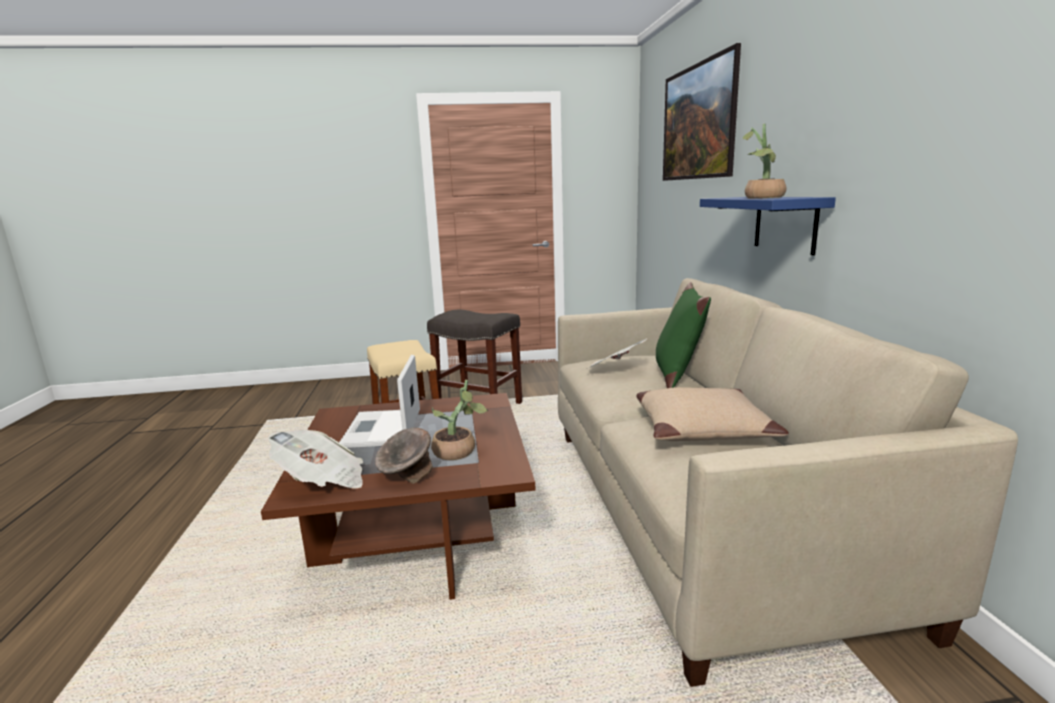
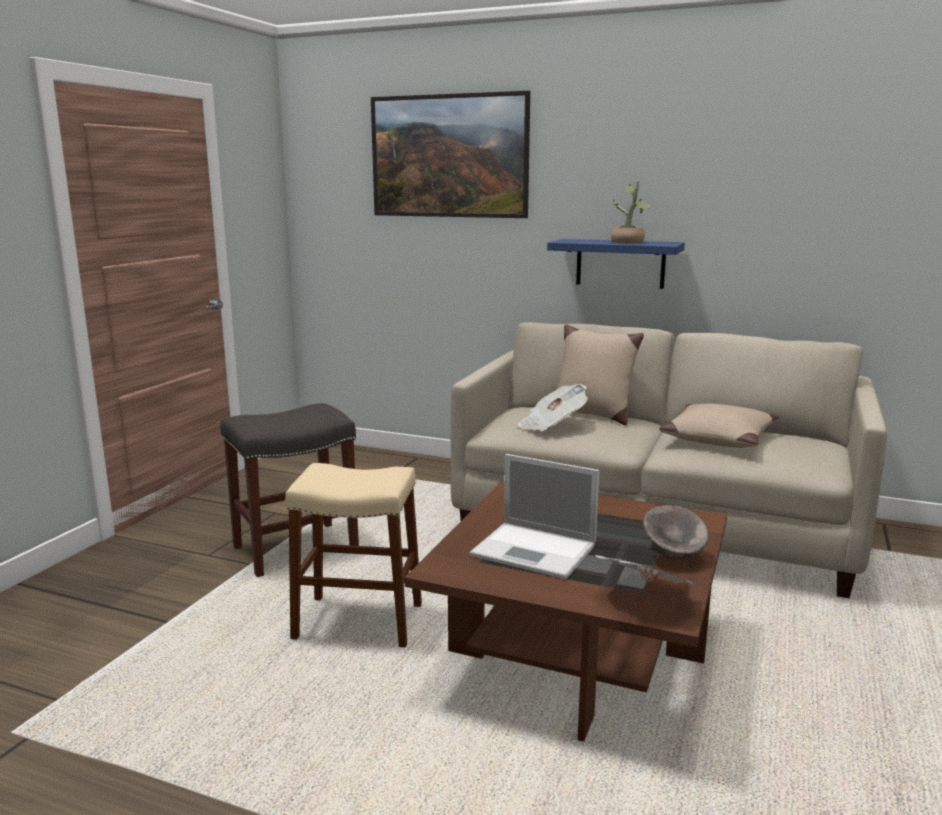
camera: 60 degrees left, 0 degrees up
potted plant [431,380,488,460] -> none
green pillow [656,282,711,388] -> beige pillow [557,324,644,425]

